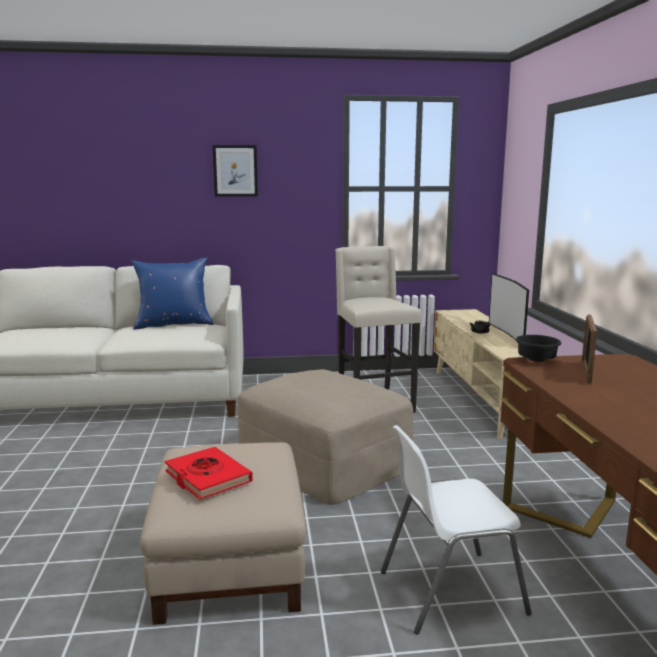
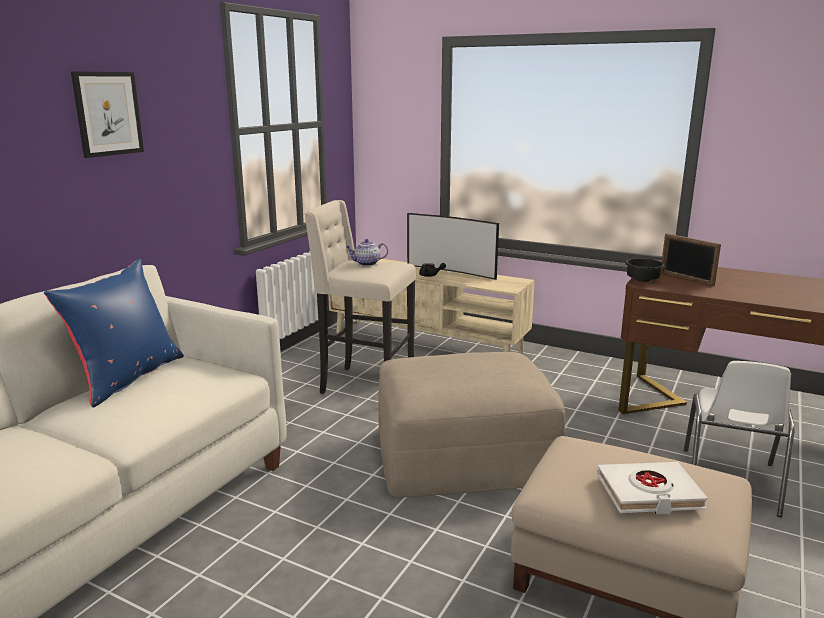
camera: 55 degrees left, 5 degrees up
red book [165,447,253,500] -> white book [597,462,708,514]
none -> teapot [346,239,388,266]

